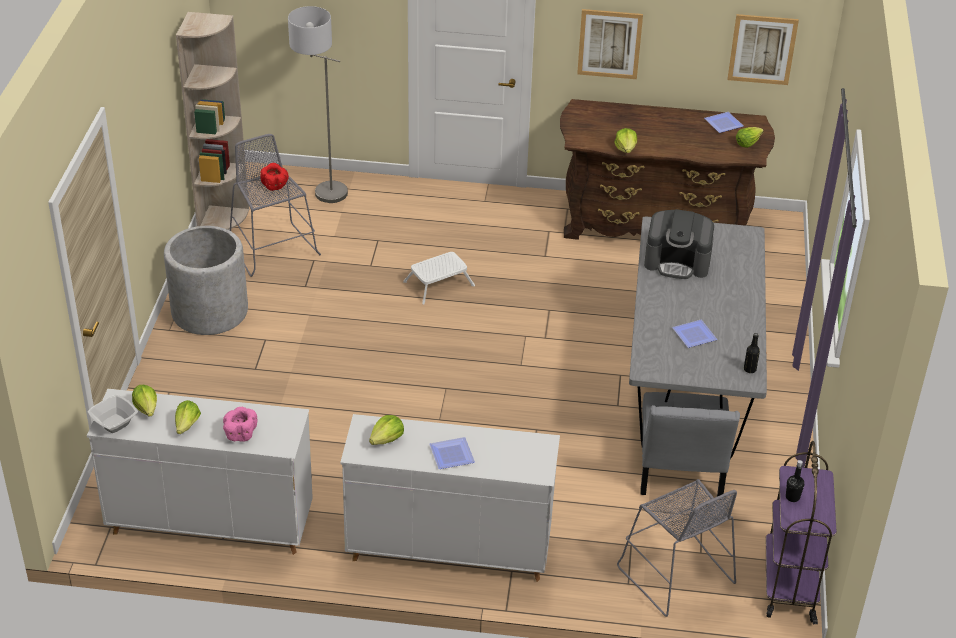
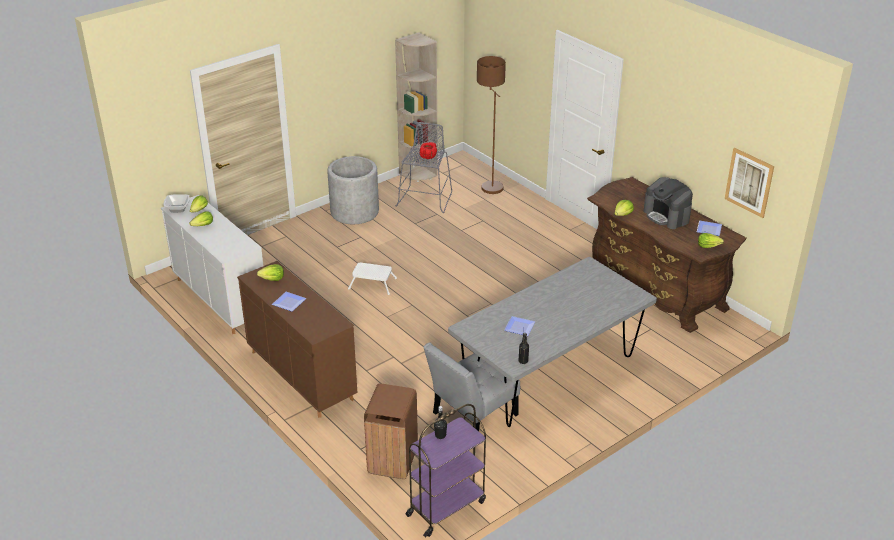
camera: 45 degrees right, 5 degrees down
pink bowl [223,407,257,442] -> none
grey floor lamp [288,6,348,203] -> brown floor lamp [477,56,506,194]
white cabinet [340,414,560,582] -> brown cabinet [237,261,357,418]
white step ladder [403,252,475,304] -> white step ladder moved to [348,263,397,295]
picture [577,9,643,79] -> none
grey stool [617,479,737,617] -> brown trash can [364,384,418,479]
coffee machine [644,209,714,279] -> coffee machine moved to [643,177,693,229]

